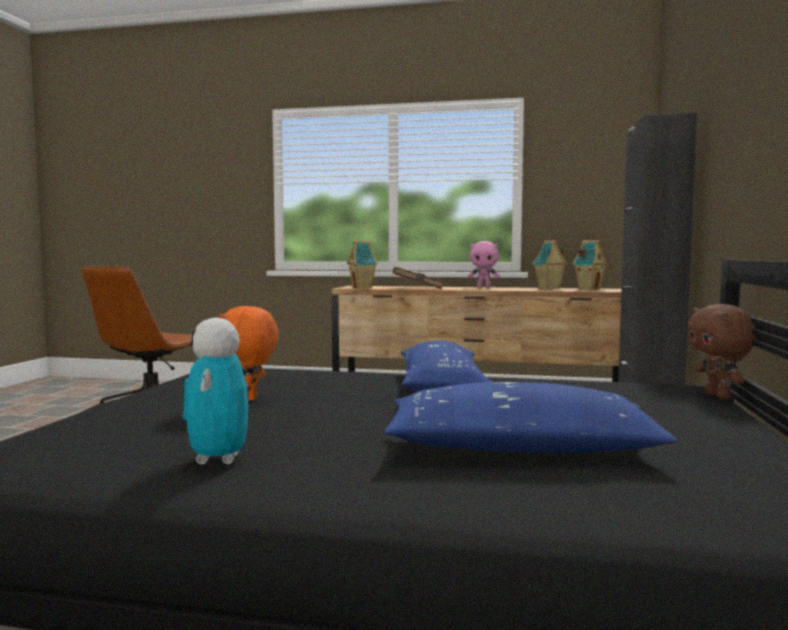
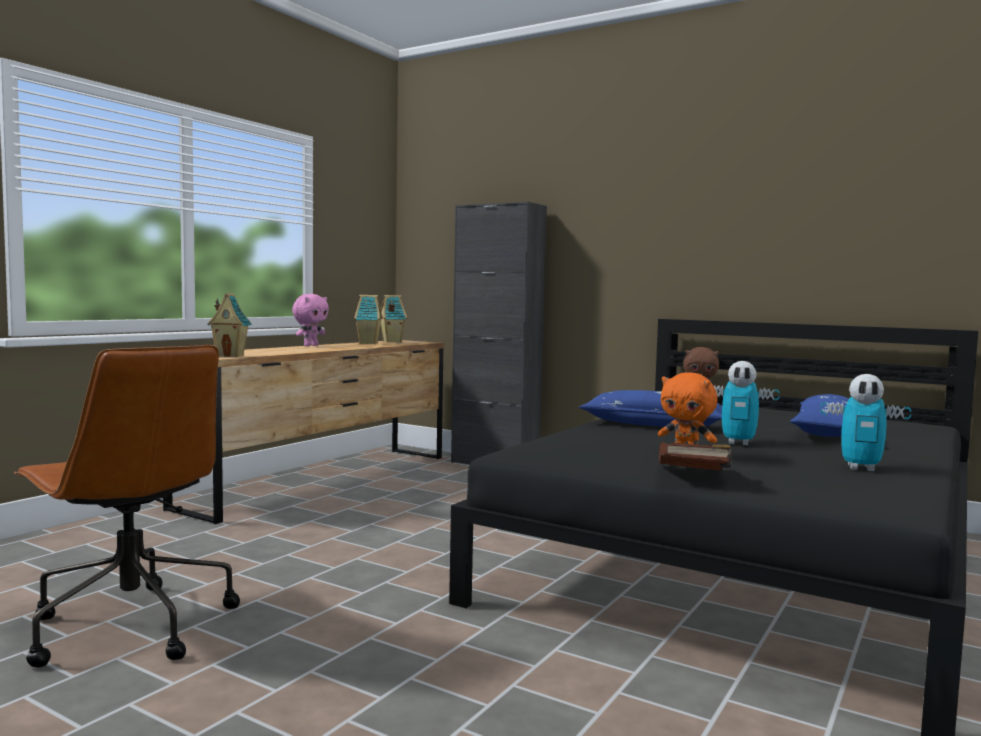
camera: 70 degrees left, 0 degrees up
brown book [392,267,444,289] -> brown book moved to [659,442,732,471]
none -> toy robot [714,361,780,445]

